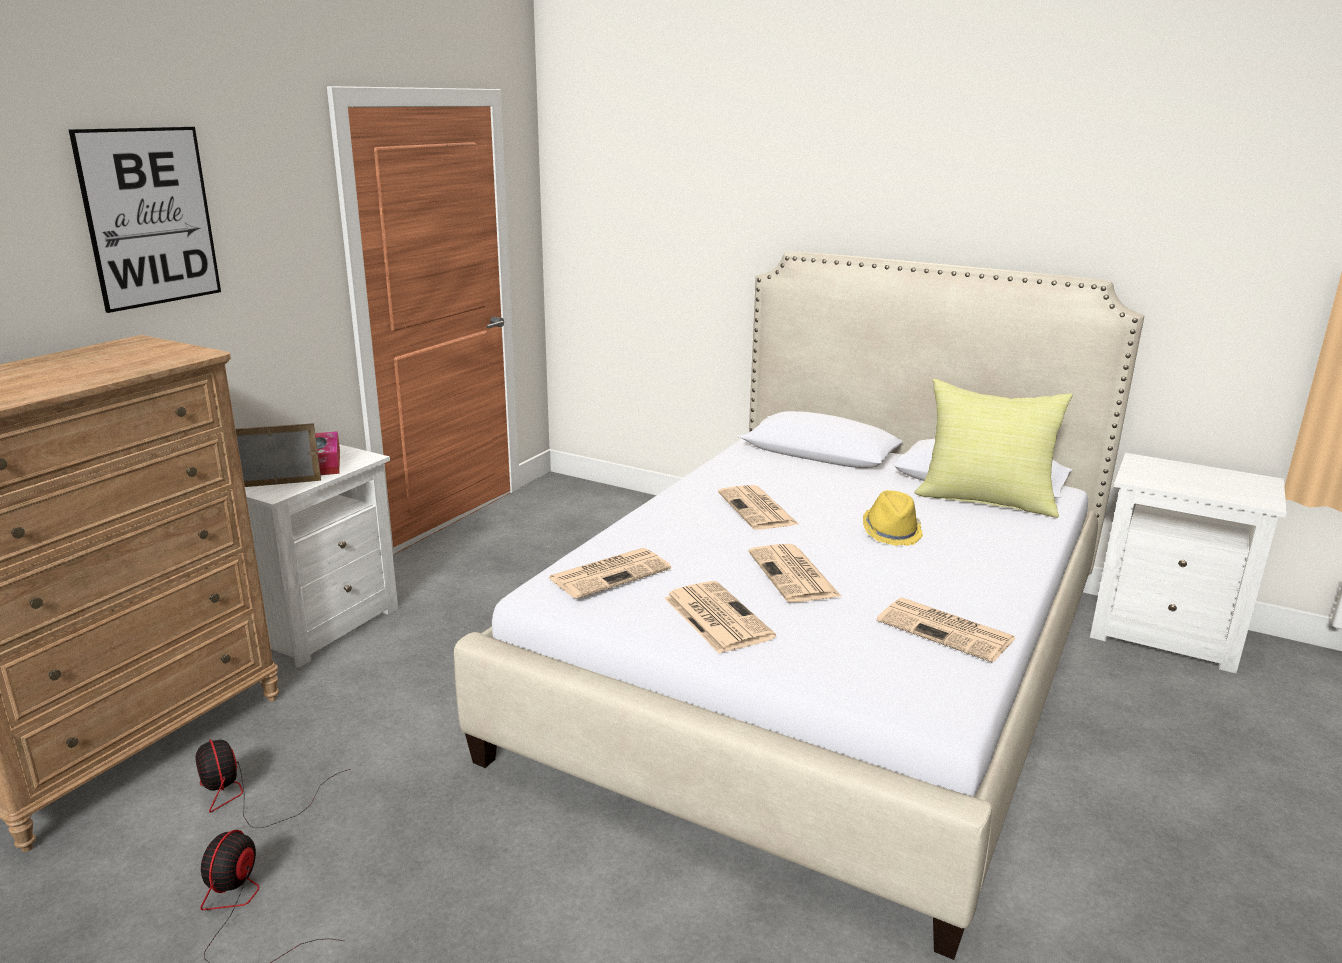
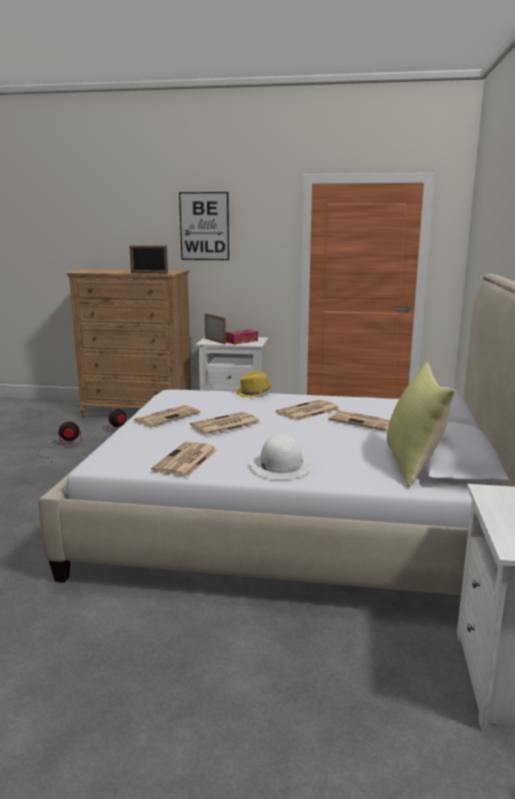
camera: 70 degrees right, 5 degrees down
newspaper [548,548,671,599] -> newspaper moved to [328,410,390,431]
yellow hat [863,490,923,546] -> yellow hat moved to [237,371,272,397]
none -> picture frame [129,245,168,274]
none -> white hat [250,434,312,480]

